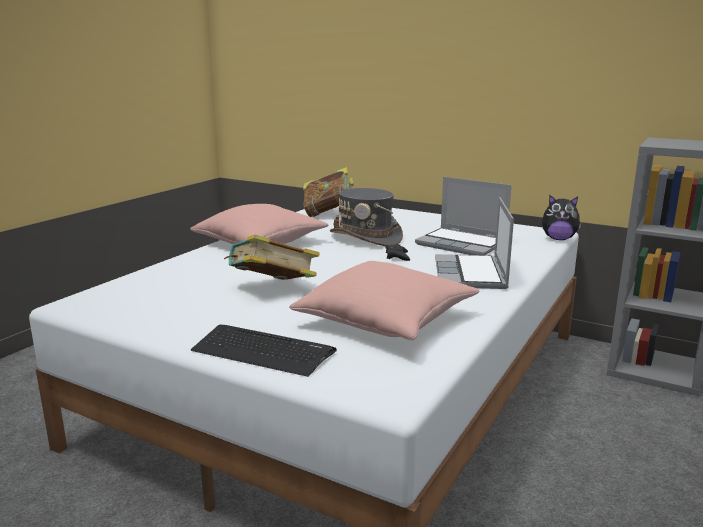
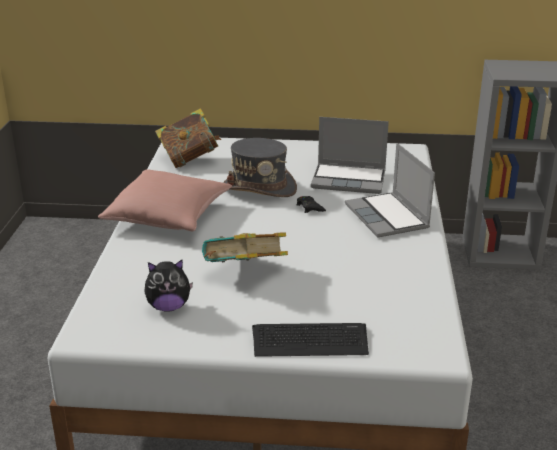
camera: 25 degrees left, 10 degrees up
pink pillow [289,261,480,340] -> none
plush toy [542,195,582,240] -> plush toy moved to [144,259,193,312]

